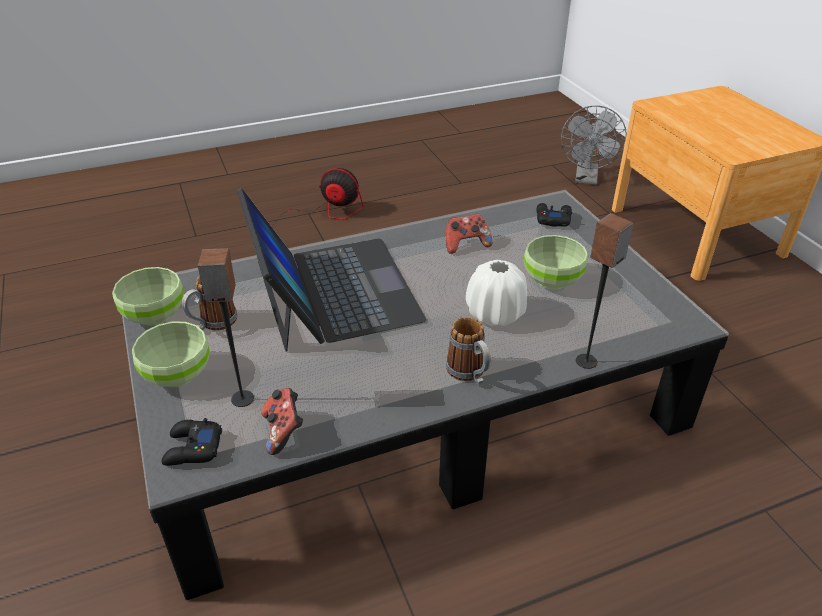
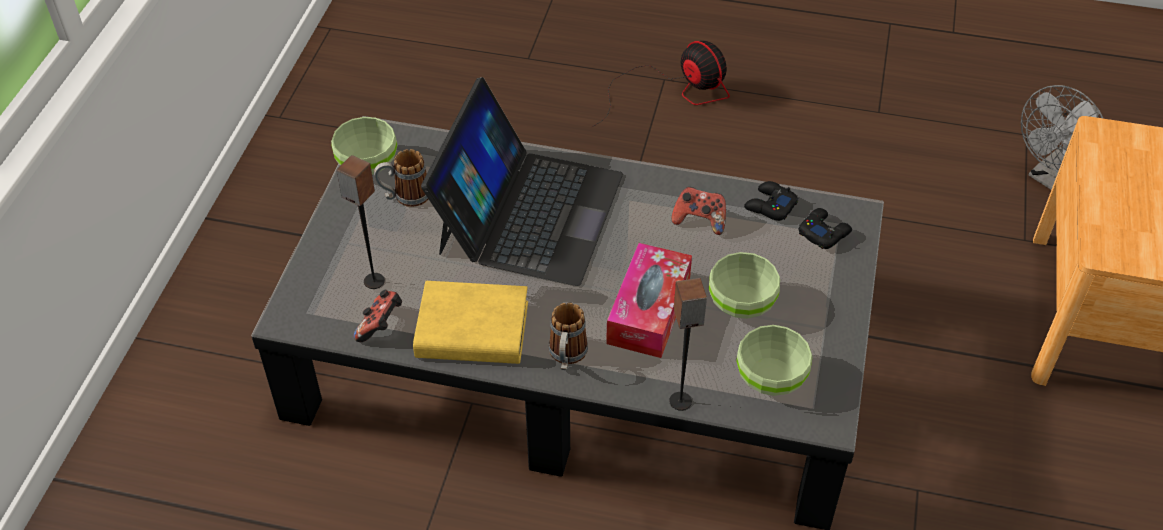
camera: 35 degrees right, 10 degrees up
green bowl [132,322,210,387] -> green bowl moved to [736,325,812,396]
black game controller [162,418,222,466] -> black game controller moved to [744,181,798,221]
white vase [466,260,527,326] -> tissue box [606,243,692,358]
none -> yellow book [413,281,528,364]

